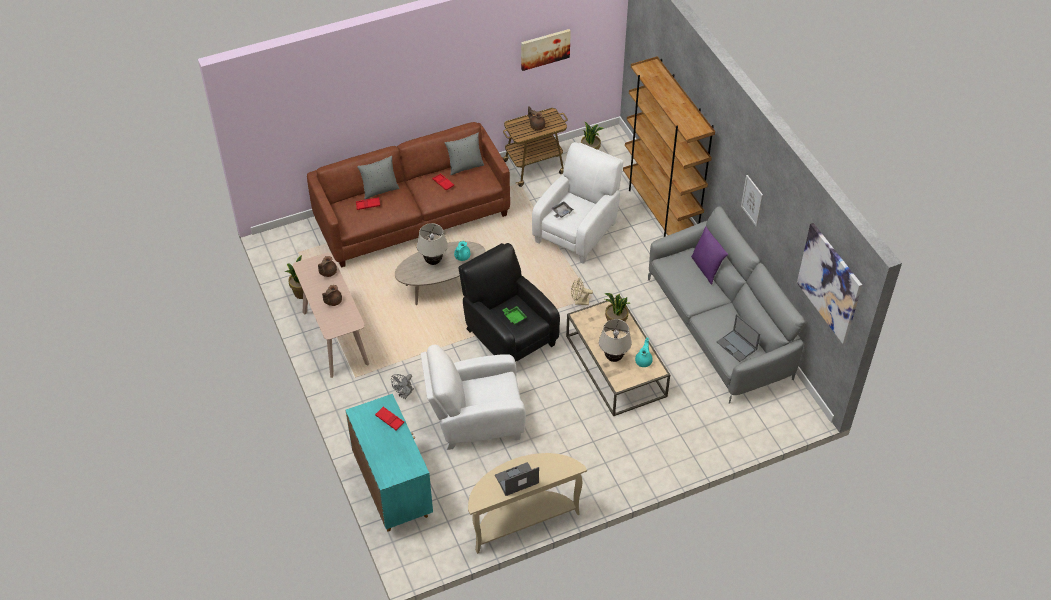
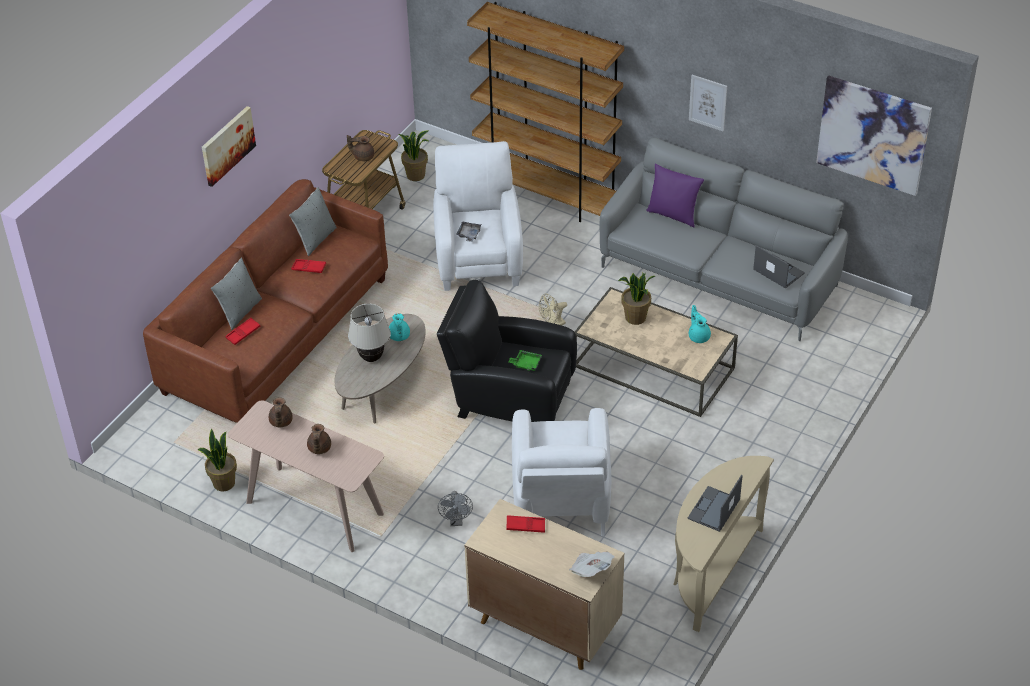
camera: 35 degrees left, 5 degrees down
turquoise cabinet [345,394,433,532] -> beige cabinet [464,499,624,670]
white armchair [421,345,526,450] -> white armchair turned 45 degrees counterclockwise [512,408,611,536]
picture [521,29,571,71] -> picture moved to [202,106,256,187]
beige table lamp [599,319,632,362] -> none
laptop [717,314,760,362] -> laptop turned 150 degrees counterclockwise [753,245,805,289]
none -> newspaper [569,551,614,577]

